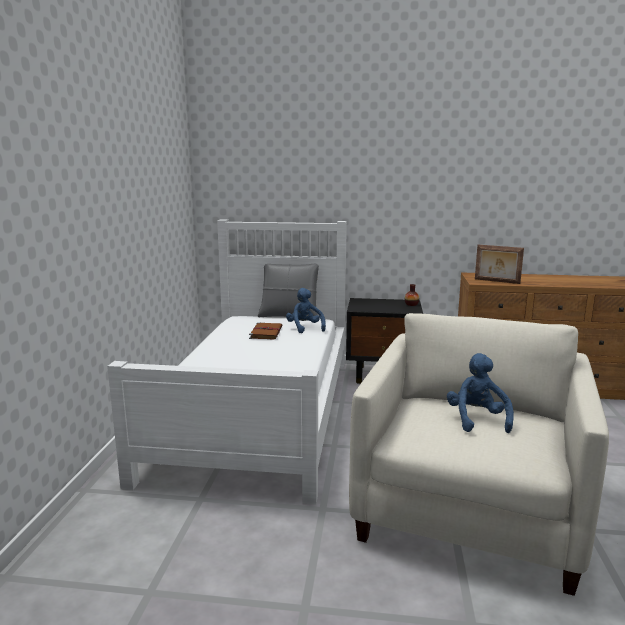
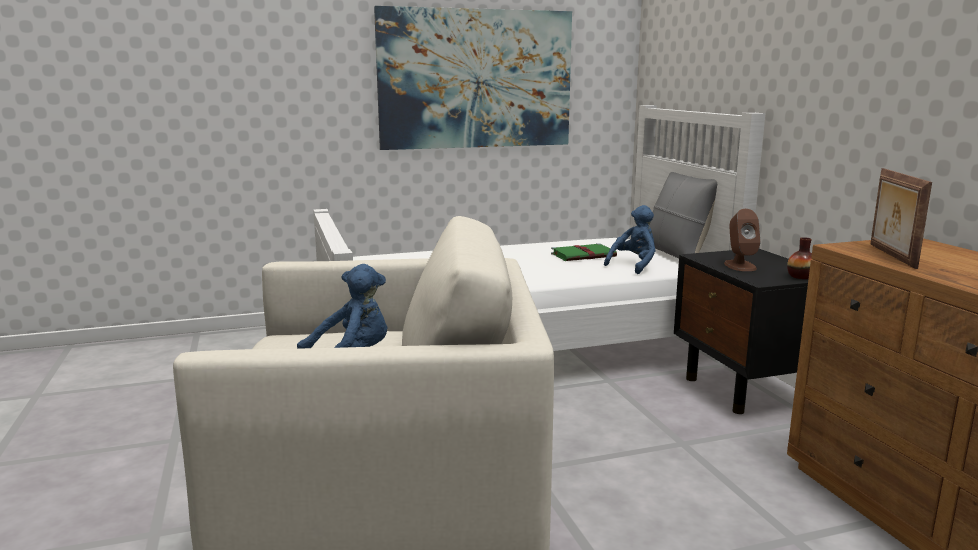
camera: 65 degrees right, 0 degrees up
brown book [249,322,282,340] -> green book [551,243,617,261]
none -> picture [374,6,572,150]
none -> brown speaker [724,209,761,271]

